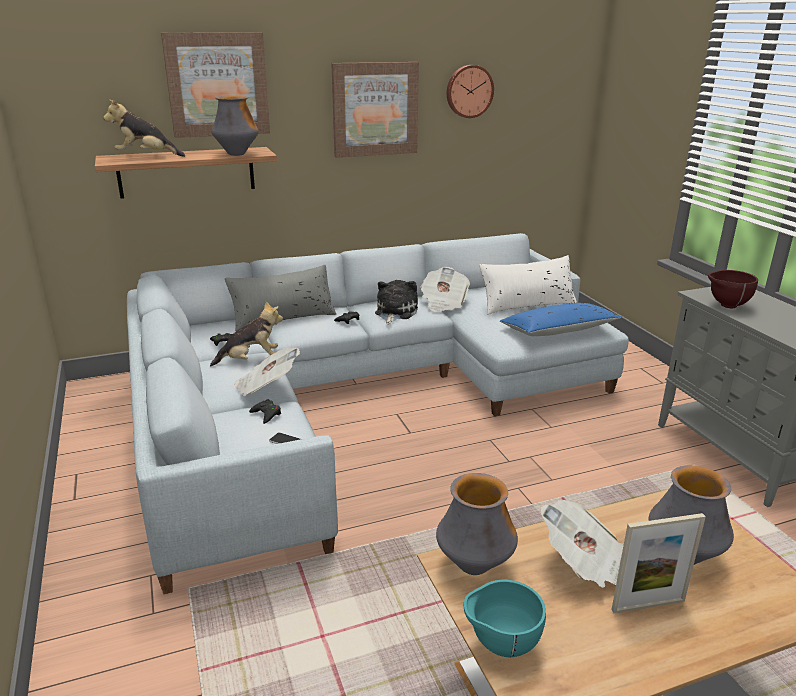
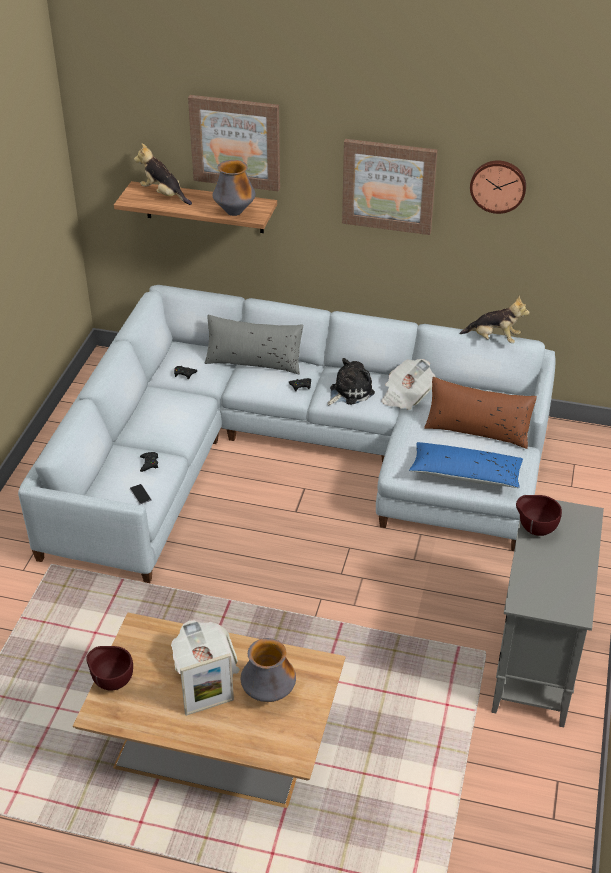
camera: 35 degrees right, 15 degrees up
plush toy [210,301,283,367] -> plush toy moved to [460,296,530,343]
newspaper [234,346,300,396] -> none
vase [436,473,518,575] -> none
turquoise bowl [464,579,546,657] -> brown bowl [86,646,133,691]
white pillow [479,255,577,315] -> brown pillow [424,377,537,449]
picture frame [611,513,706,613] -> picture frame turned 45 degrees counterclockwise [180,653,234,716]

